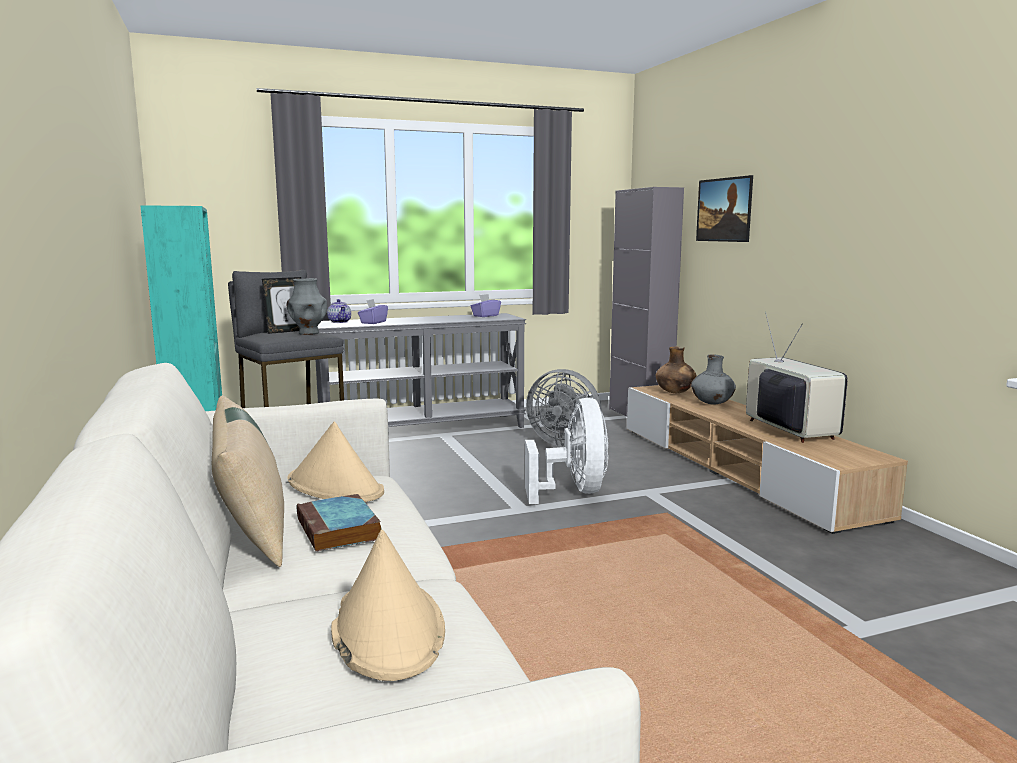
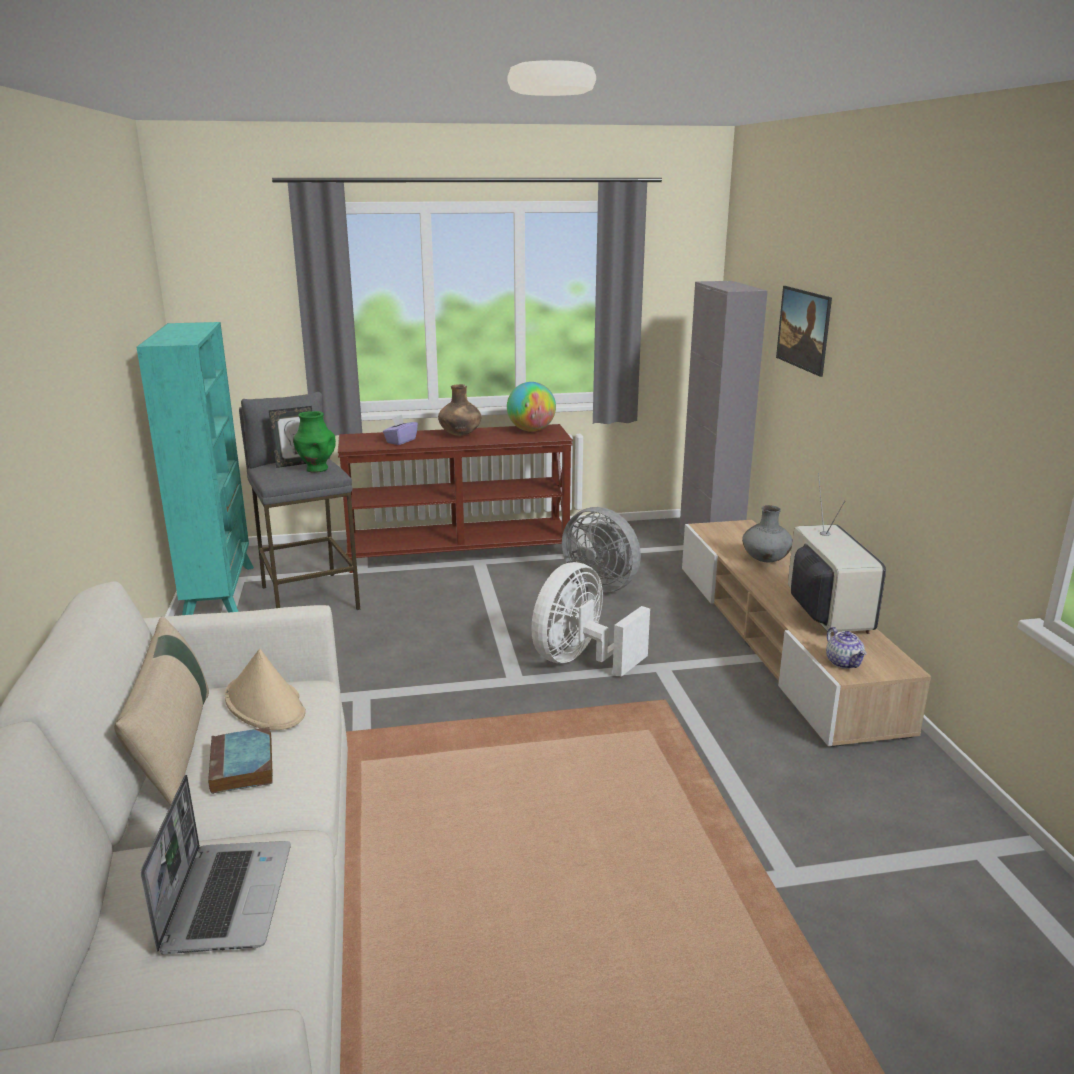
camera: 10 degrees right, 10 degrees up
grey vase [286,278,327,335] -> green vase [293,411,336,473]
grey console table [316,313,526,428] -> brown console table [338,424,573,573]
teapot [327,299,351,323] -> teapot moved to [826,627,867,669]
beige hat [331,530,445,681] -> laptop [141,775,291,954]
purple tissue box [471,294,501,317] -> globe [507,382,556,432]
white fan [525,398,609,504] -> white fan turned 150 degrees counterclockwise [531,562,650,677]
brown vase [656,346,697,393] -> brown vase moved to [438,384,481,436]

